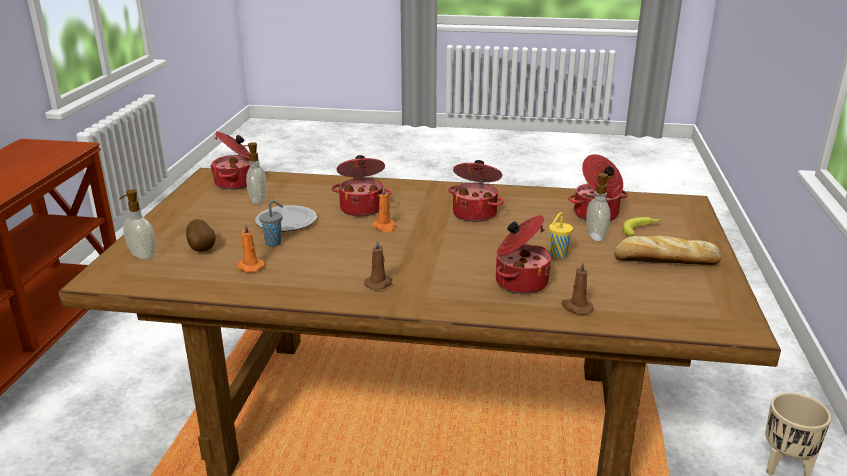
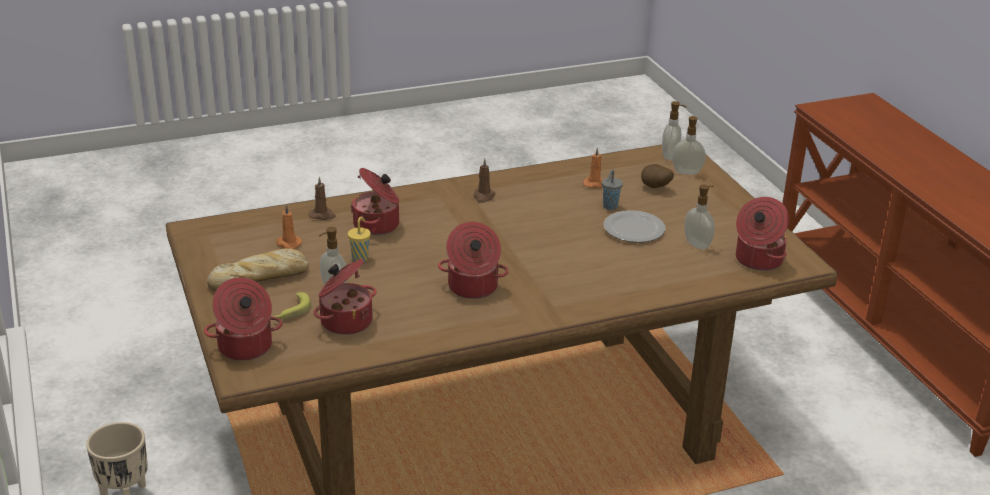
camera: 150 degrees right, 5 degrees up
cooking pot [331,155,392,216] -> cooking pot moved to [204,277,282,361]
orange candle [372,186,396,233] -> orange candle moved to [276,204,302,249]
none -> soap dispenser [662,101,687,160]

